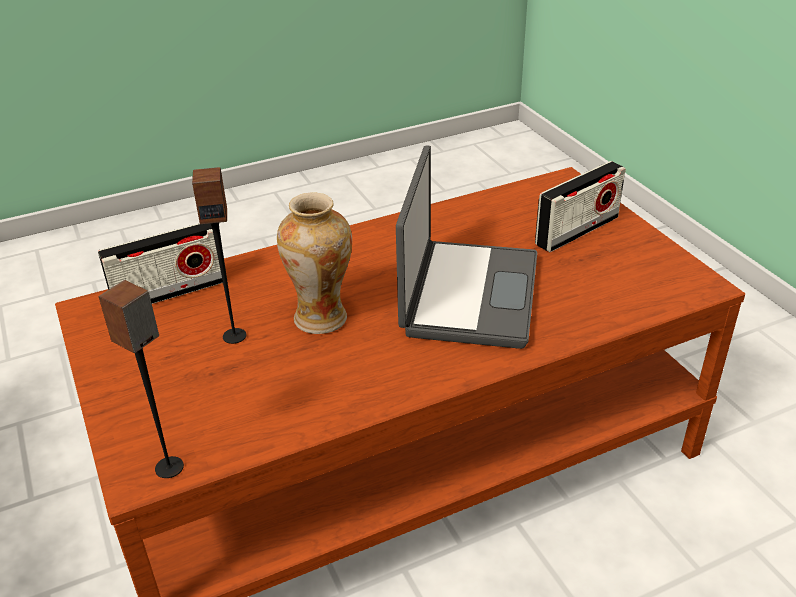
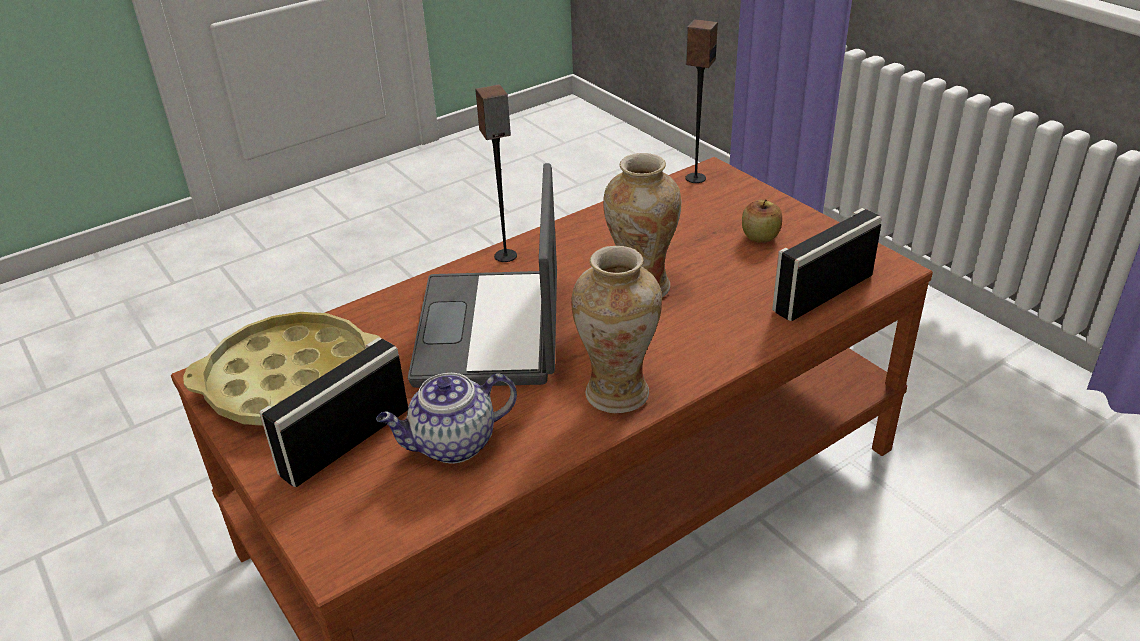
camera: 170 degrees right, 0 degrees up
speaker [192,167,247,344] -> speaker moved to [475,84,517,262]
none -> yellow tray [183,312,381,426]
none -> teapot [376,373,517,464]
none -> vase [571,246,662,413]
none -> apple [742,199,782,243]

